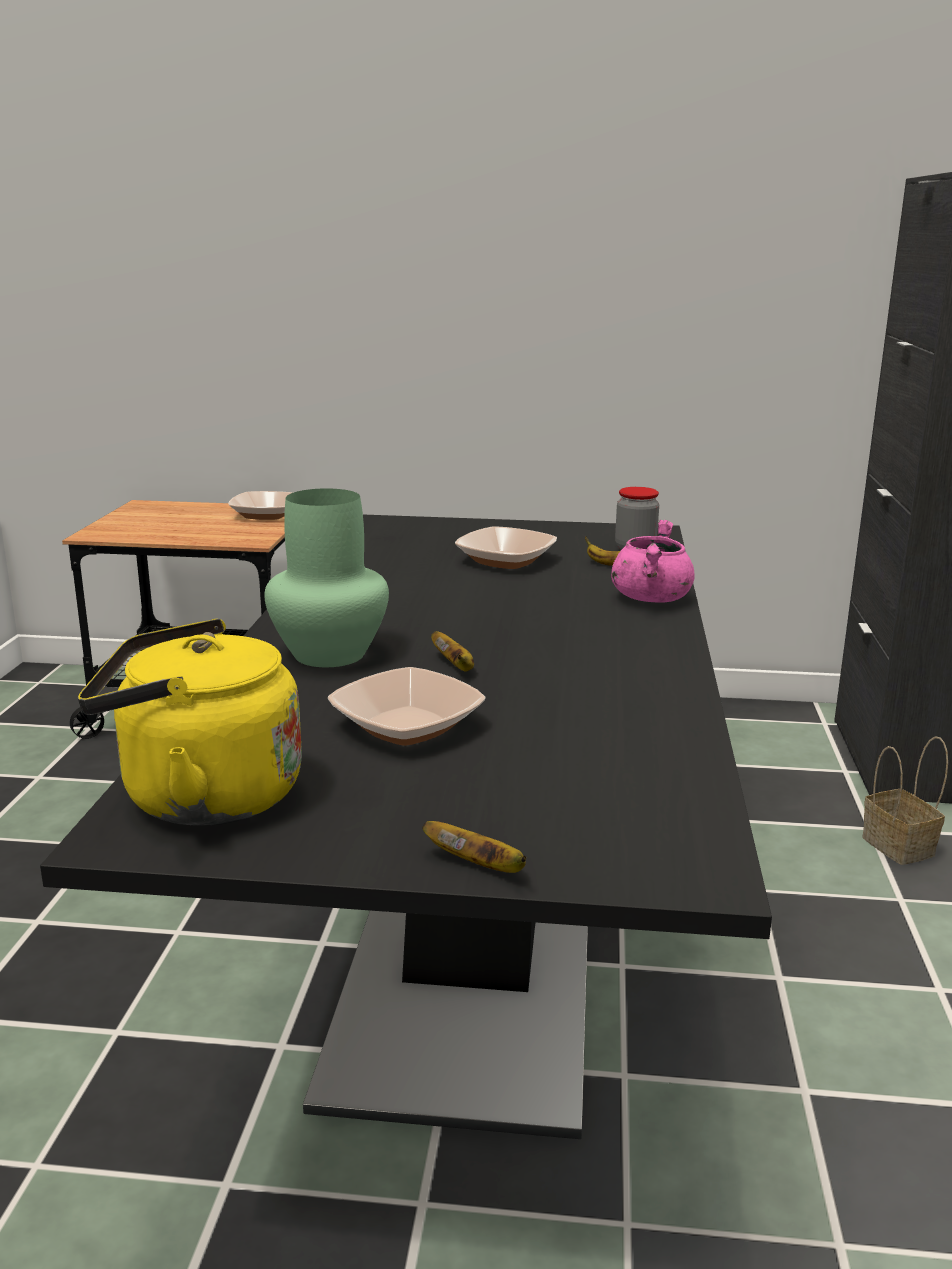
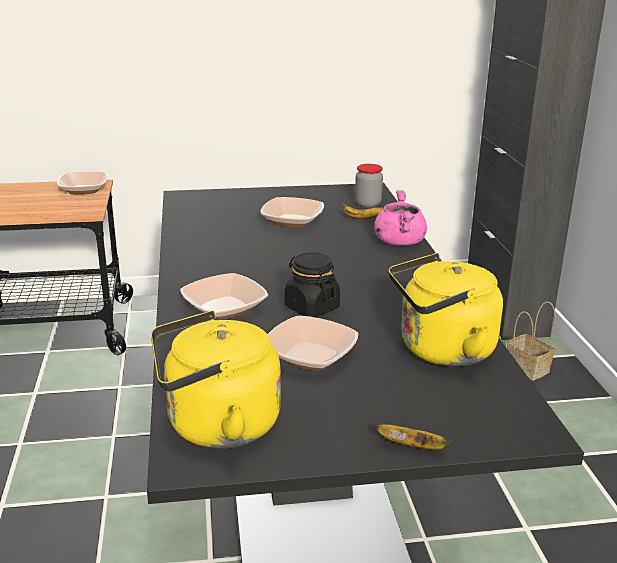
camera: 15 degrees left, 5 degrees up
green vase [264,488,389,667] -> bowl [180,273,268,320]
banana [431,631,474,672] -> black jar [284,252,340,317]
none -> yellow kettle [389,253,503,367]

